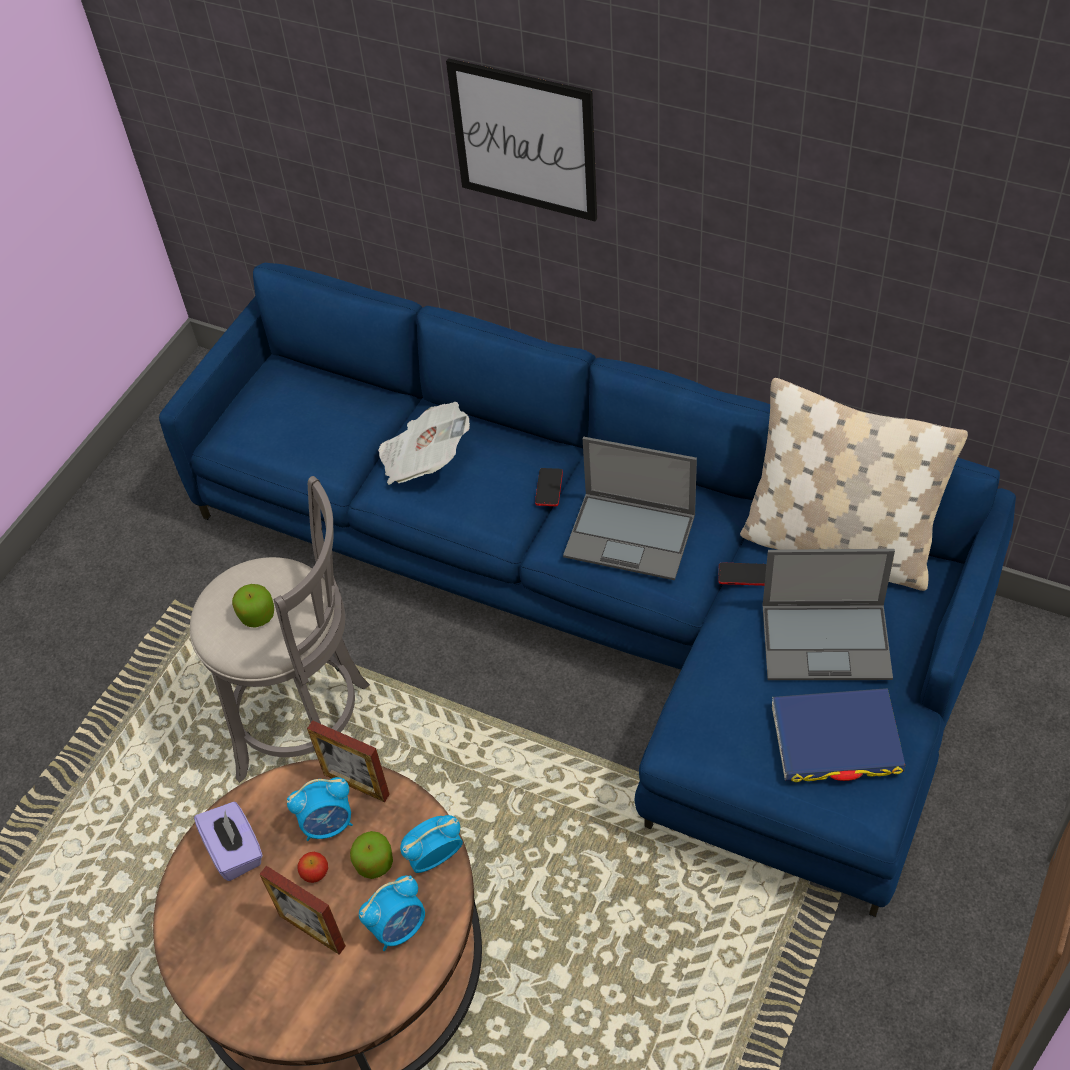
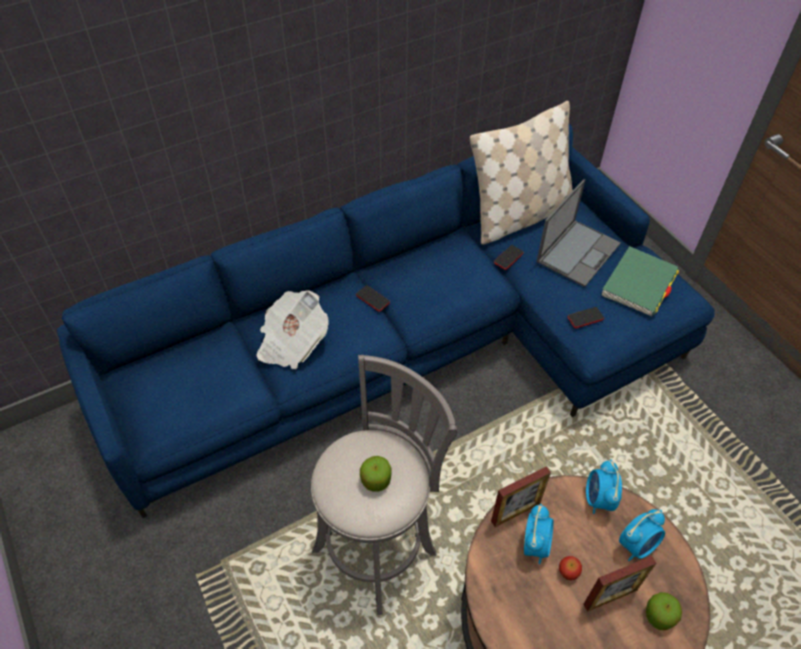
camera: 60 degrees left, 0 degrees up
purple tissue box [194,802,263,881] -> none
apple [350,831,393,879] -> apple moved to [646,592,682,630]
alarm clock [359,876,425,951] -> alarm clock turned 60 degrees clockwise [619,509,665,561]
picture [446,58,597,222] -> none
laptop [563,437,697,580] -> none
blue book [772,688,905,782] -> green book [602,246,679,317]
none -> phone [567,307,604,328]

